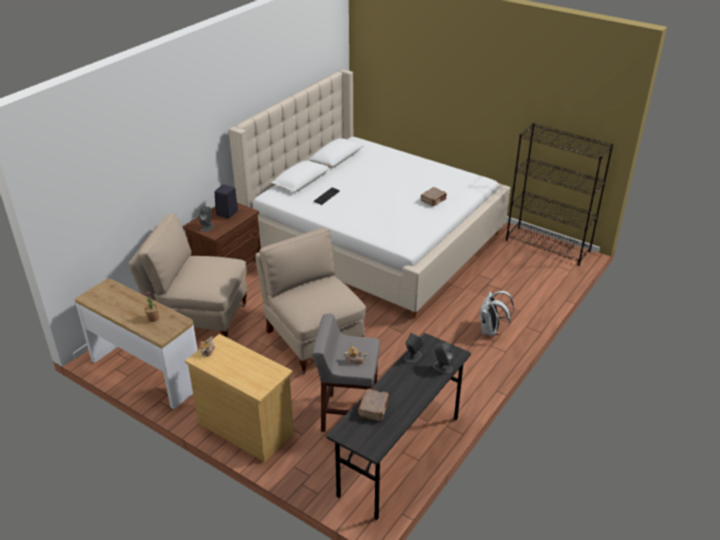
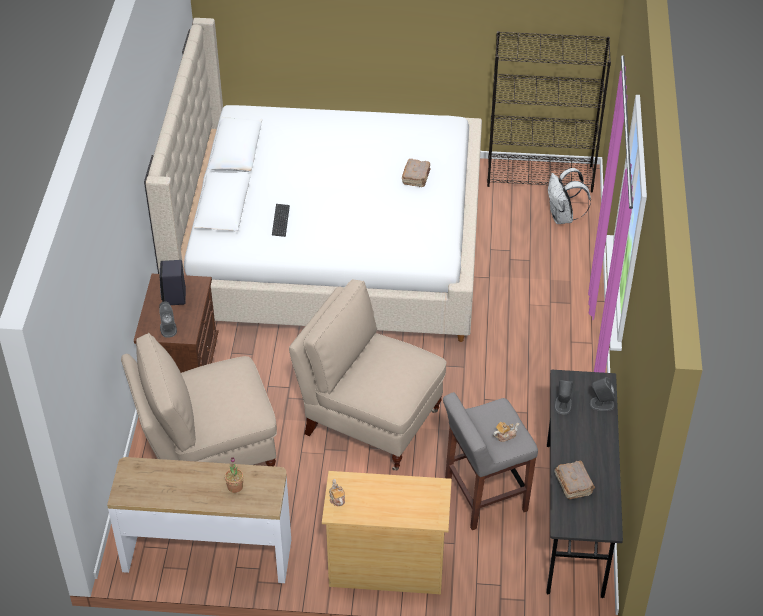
camera: 30 degrees left, 10 degrees up
white backpack [480,291,514,336] -> white backpack moved to [548,168,591,224]

